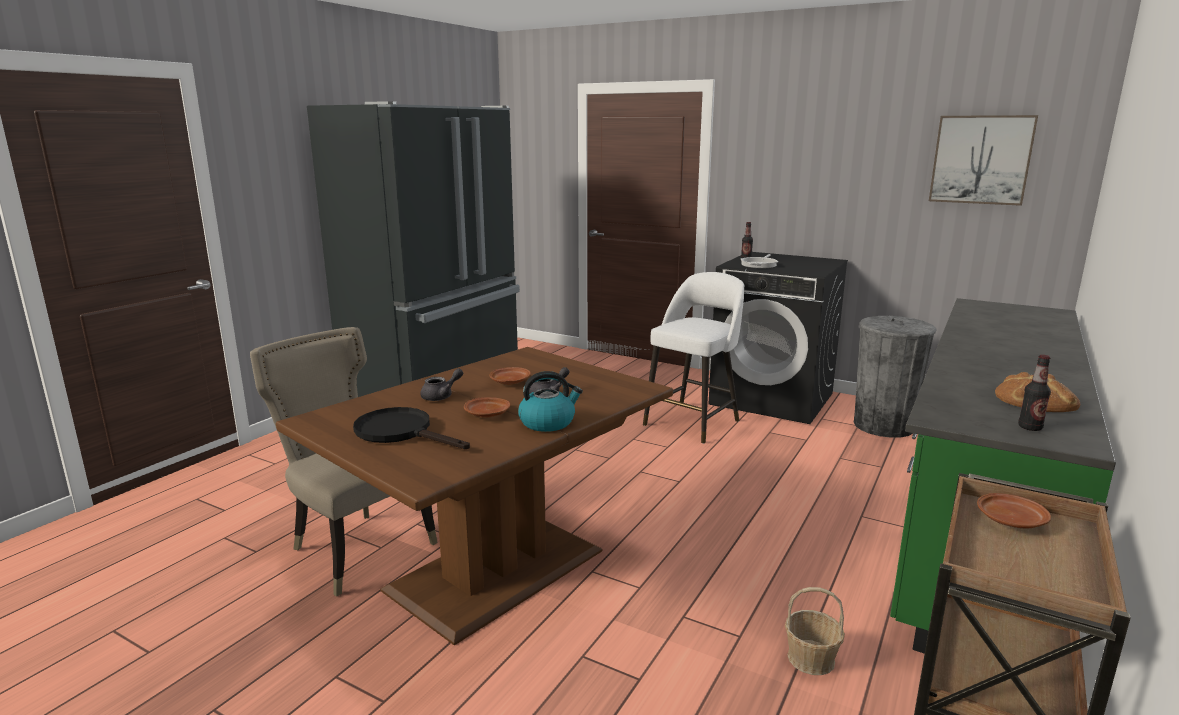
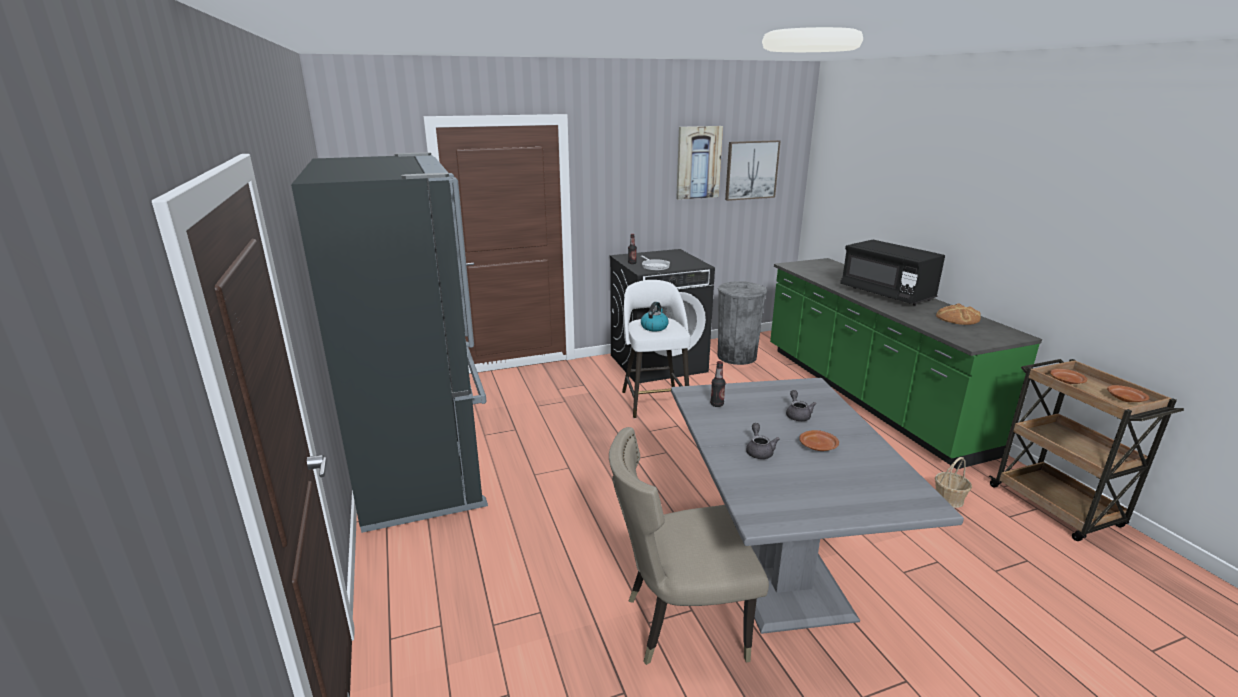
camera: 50 degrees left, 5 degrees up
brown dining table [276,347,673,645] -> grey dining table [671,378,964,634]
black frying pan [353,407,470,449] -> none
brown plate [489,367,531,385] -> brown plate moved to [1107,385,1149,402]
kettle [518,371,583,432] -> kettle moved to [641,302,669,331]
bottle [1018,355,1051,431] -> bottle moved to [710,361,726,407]
none -> picture [676,126,723,200]
none -> black microwave [840,240,945,306]

